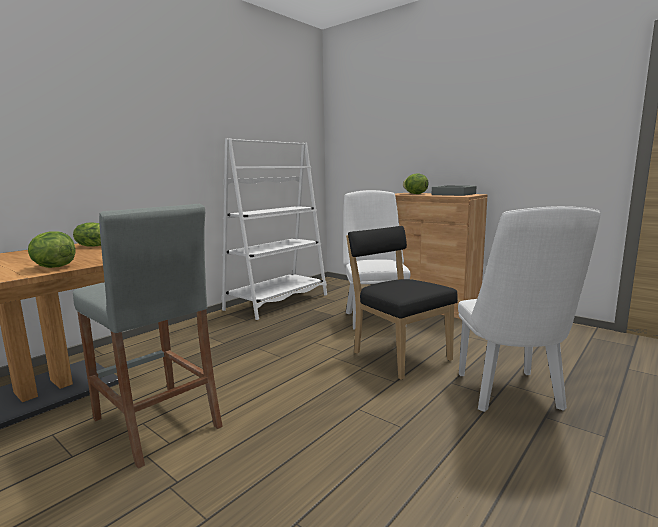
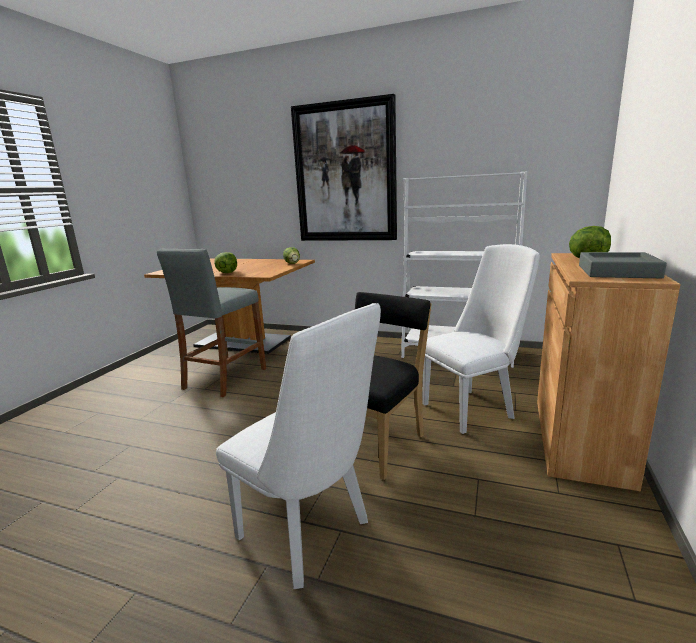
camera: 70 degrees right, 5 degrees up
white chair [458,206,601,412] -> white chair turned 120 degrees counterclockwise [216,303,381,589]
none -> picture [291,94,397,241]

